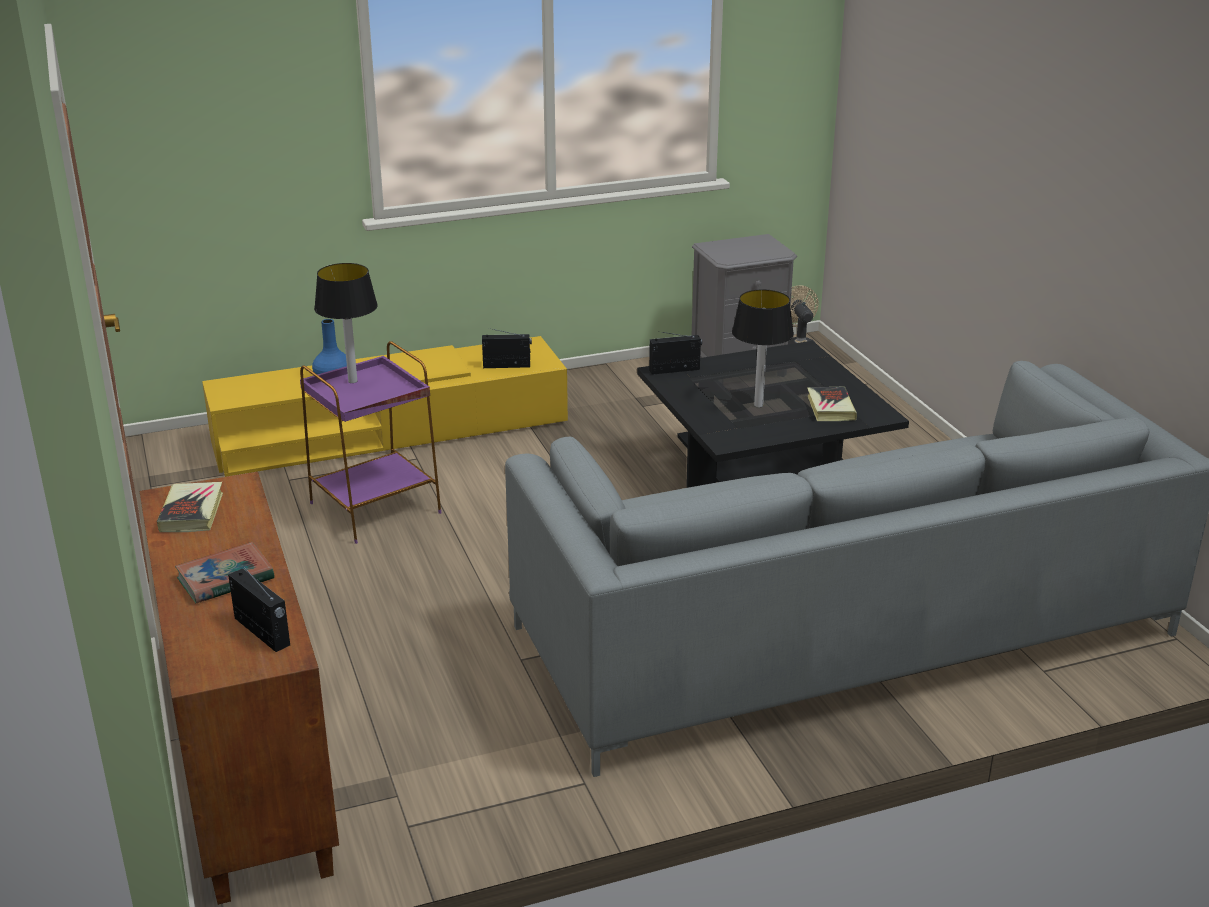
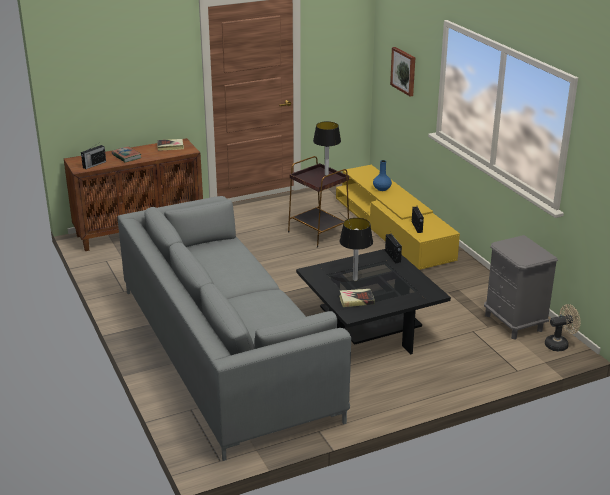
camera: 85 degrees right, 0 degrees up
purple side table [300,341,441,544] -> brown side table [288,156,349,248]
none -> picture [390,47,415,96]

